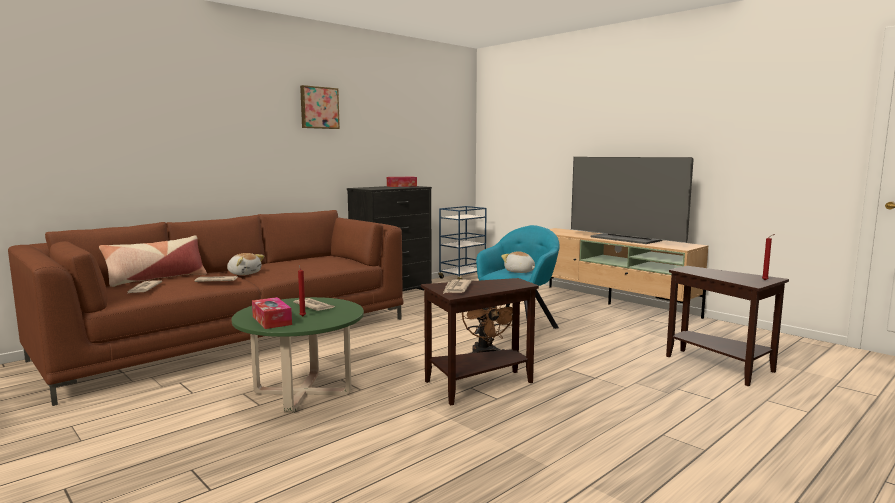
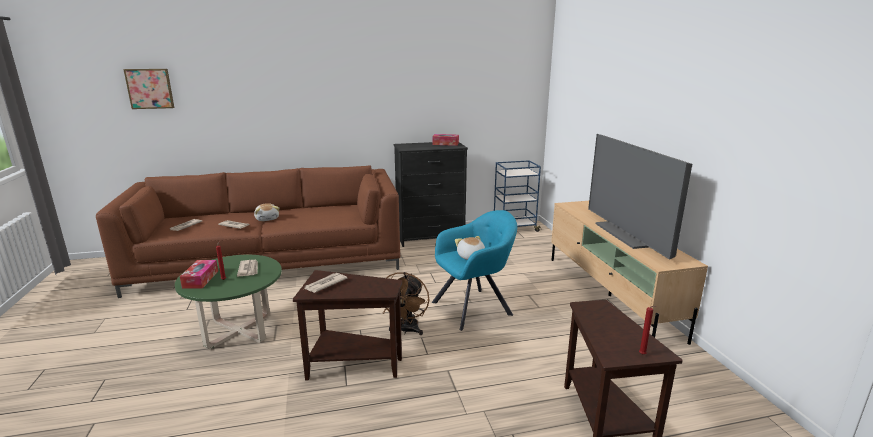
camera: 30 degrees right, 10 degrees up
pillow [99,235,207,287] -> none
picture [300,85,340,129] -> picture moved to [123,69,174,109]

